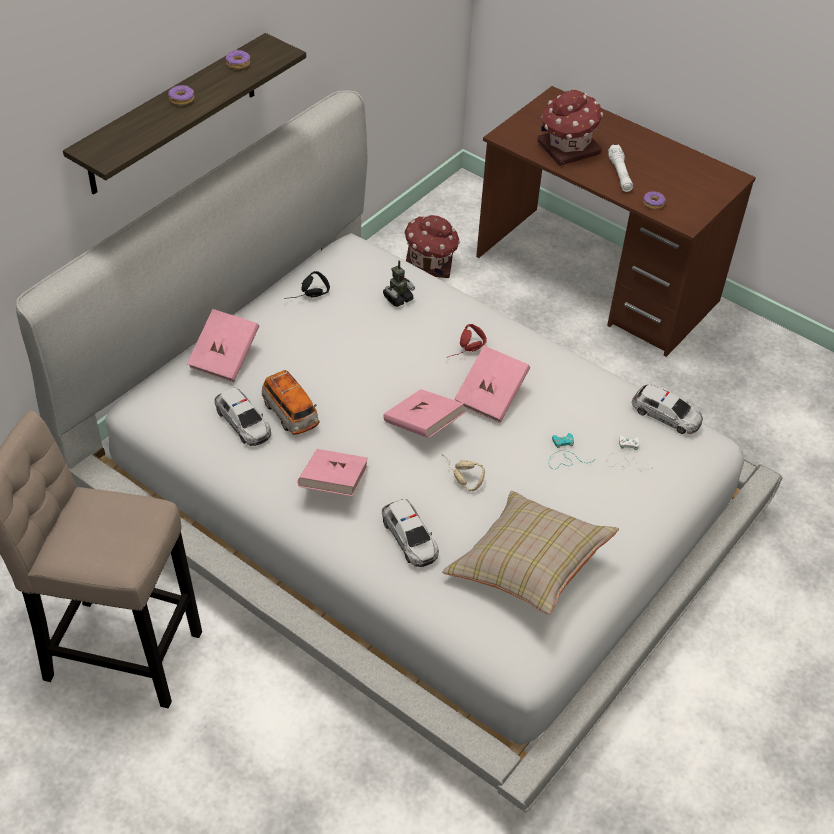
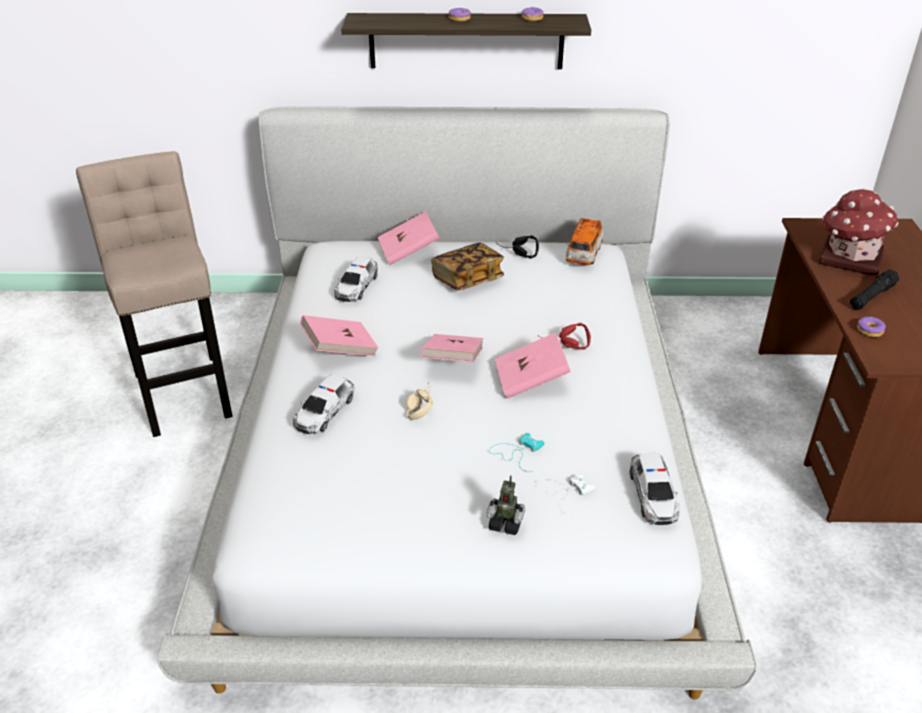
camera: 55 degrees right, 10 degrees down
toy car [261,370,319,435] -> toy car moved to [566,217,603,265]
toy robot [383,260,415,307] -> toy robot moved to [486,475,525,535]
toy house [404,215,460,279] -> none
beige pillow [442,491,619,615] -> none
white flashlight [608,145,633,192] -> black flashlight [850,269,899,310]
none -> book [431,243,504,290]

